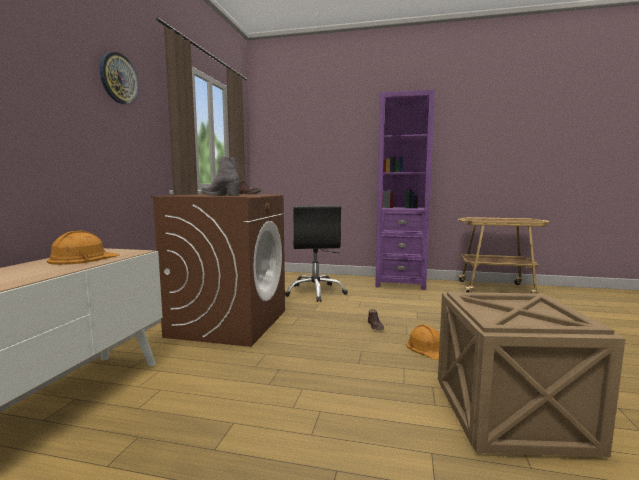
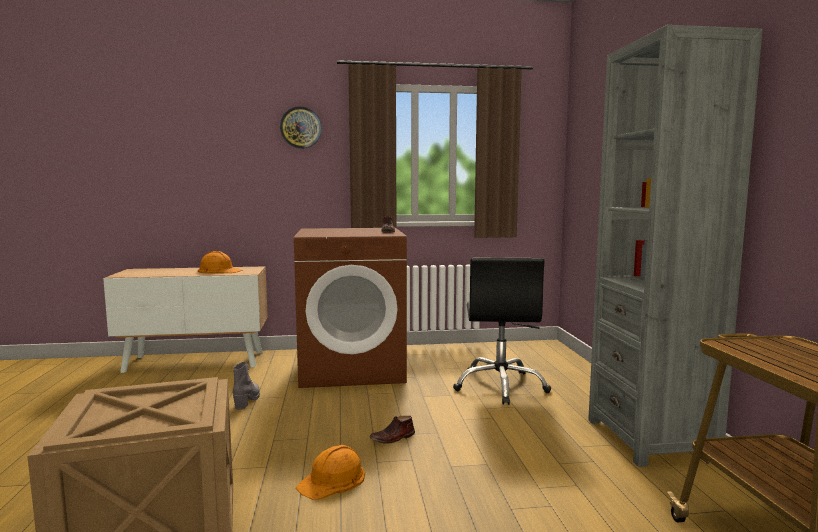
camera: 70 degrees right, 0 degrees up
grey boot [201,157,240,196] -> grey boot moved to [233,362,260,410]
black office chair [285,206,348,302] -> black office chair turned 60 degrees counterclockwise [453,257,551,405]
purple bookcase [375,89,435,290] -> grey bookcase [588,25,763,467]

